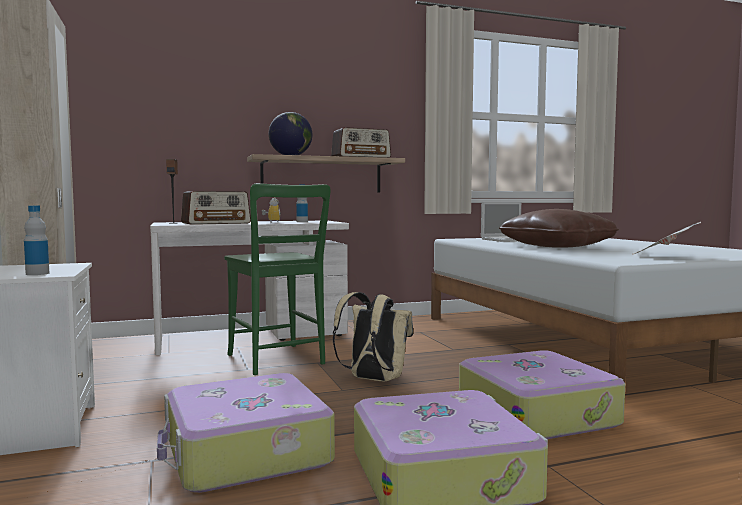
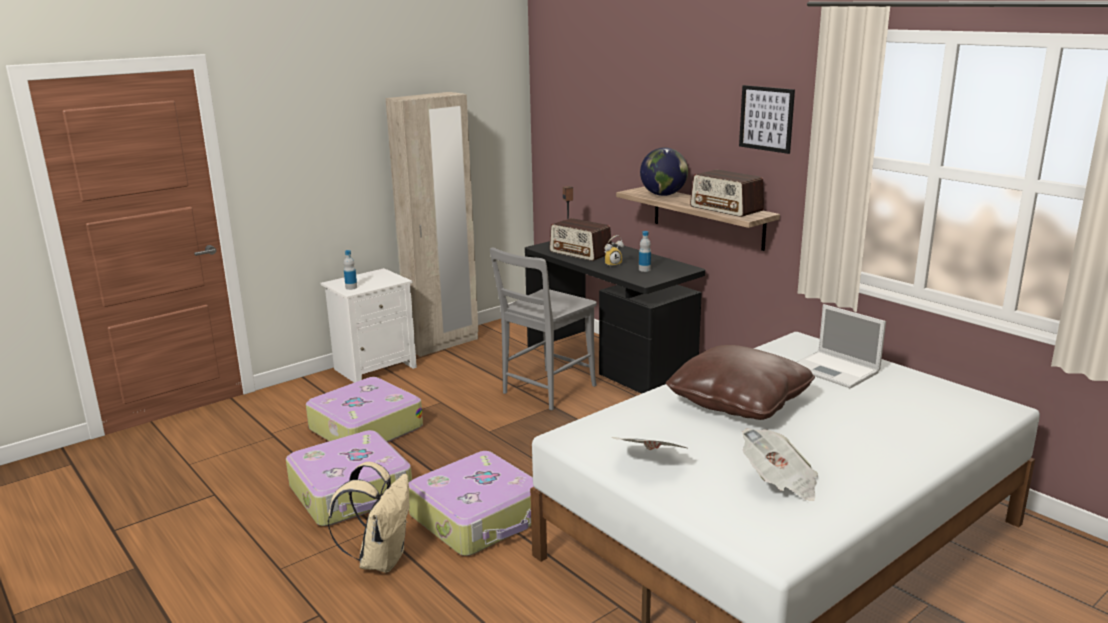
camera: 70 degrees right, 15 degrees up
white desk [150,221,349,355] -> black desk [525,241,705,394]
green chair [224,183,331,375] -> grey chair [490,248,597,410]
beige backpack [333,292,413,381] -> beige backpack moved to [328,462,410,573]
none -> picture [739,85,795,154]
none -> newspaper [742,428,818,501]

